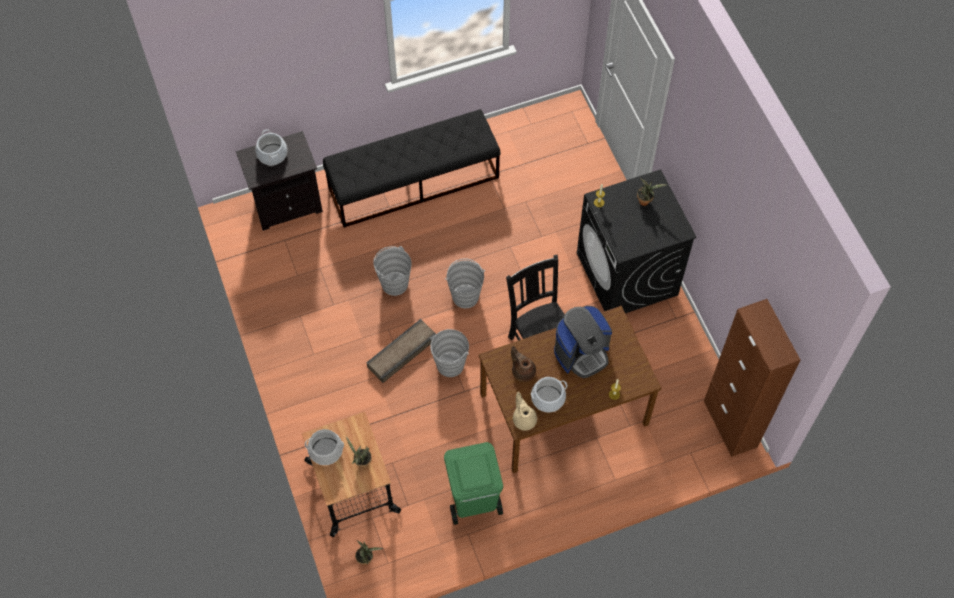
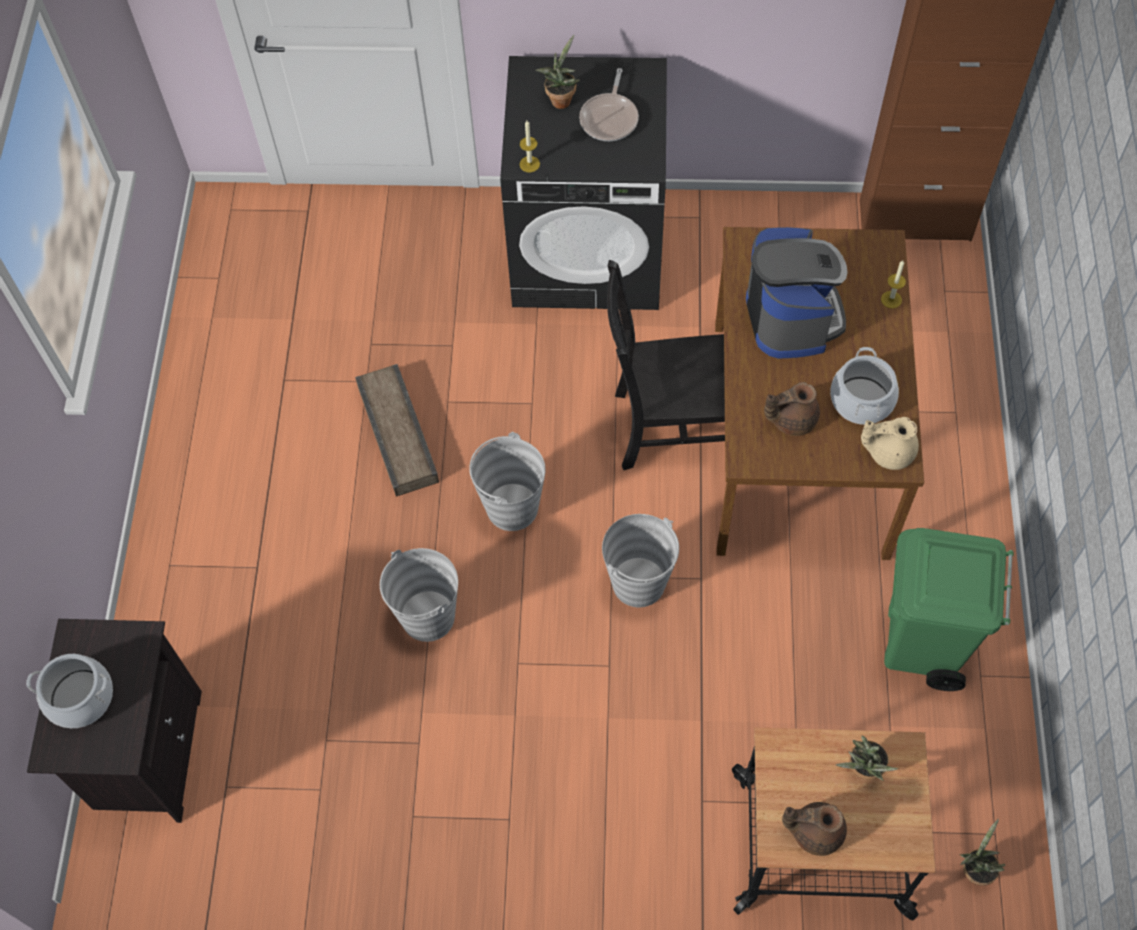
camera: 65 degrees left, 0 degrees up
cooking pot [305,429,344,465] -> brown teapot [782,802,847,856]
black bench [323,109,500,228] -> none
crate [366,319,436,383] -> crate moved to [355,364,439,497]
none -> frying pan [579,68,639,141]

